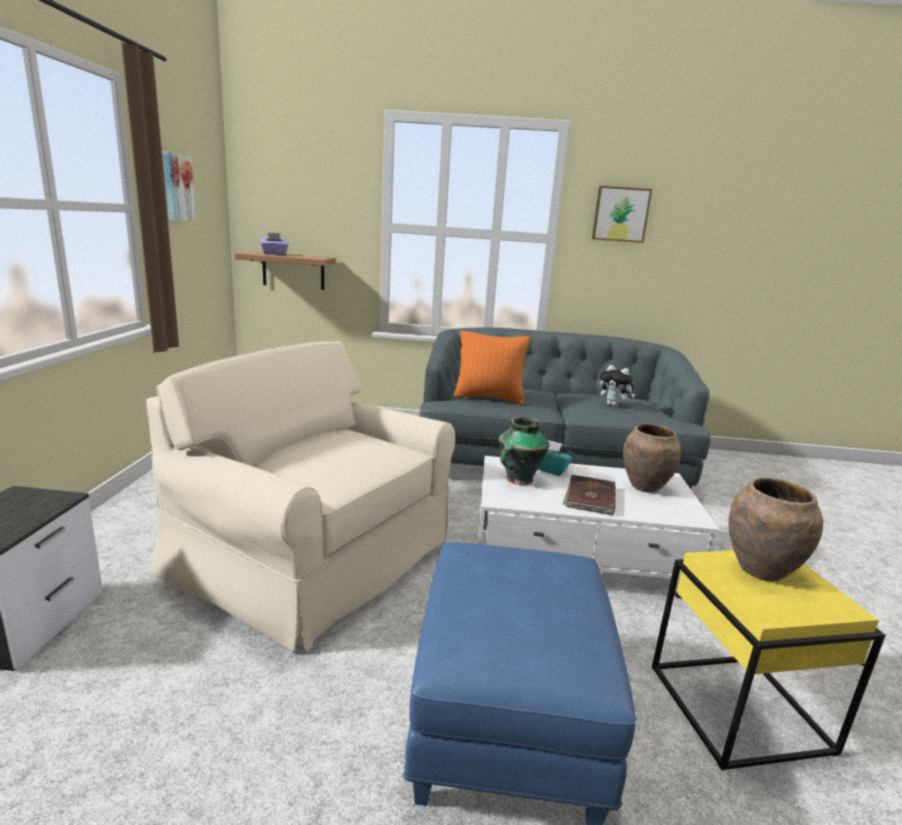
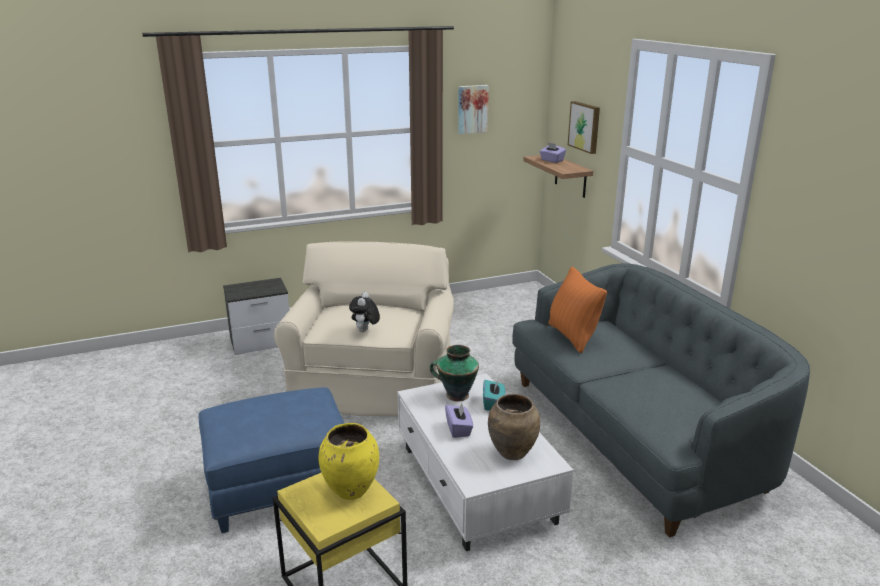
camera: 65 degrees right, 5 degrees up
brown book [563,475,616,515] -> purple tissue box [445,403,473,438]
picture [592,186,652,243] -> picture moved to [568,101,600,154]
plush toy [600,365,635,406] -> plush toy moved to [349,292,380,332]
brown vase [729,478,823,582] -> yellow vase [318,423,379,500]

